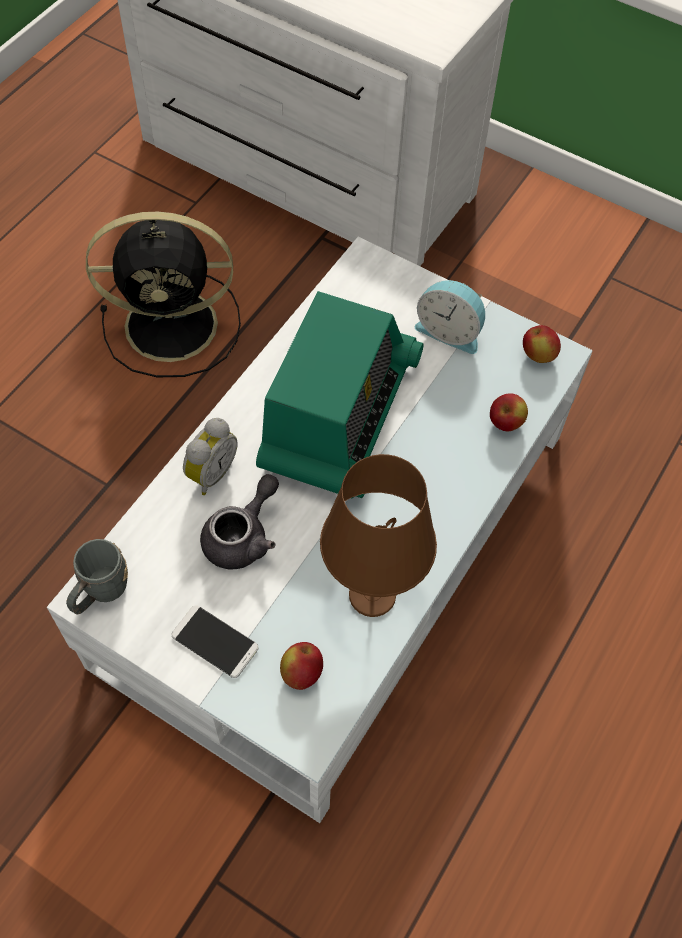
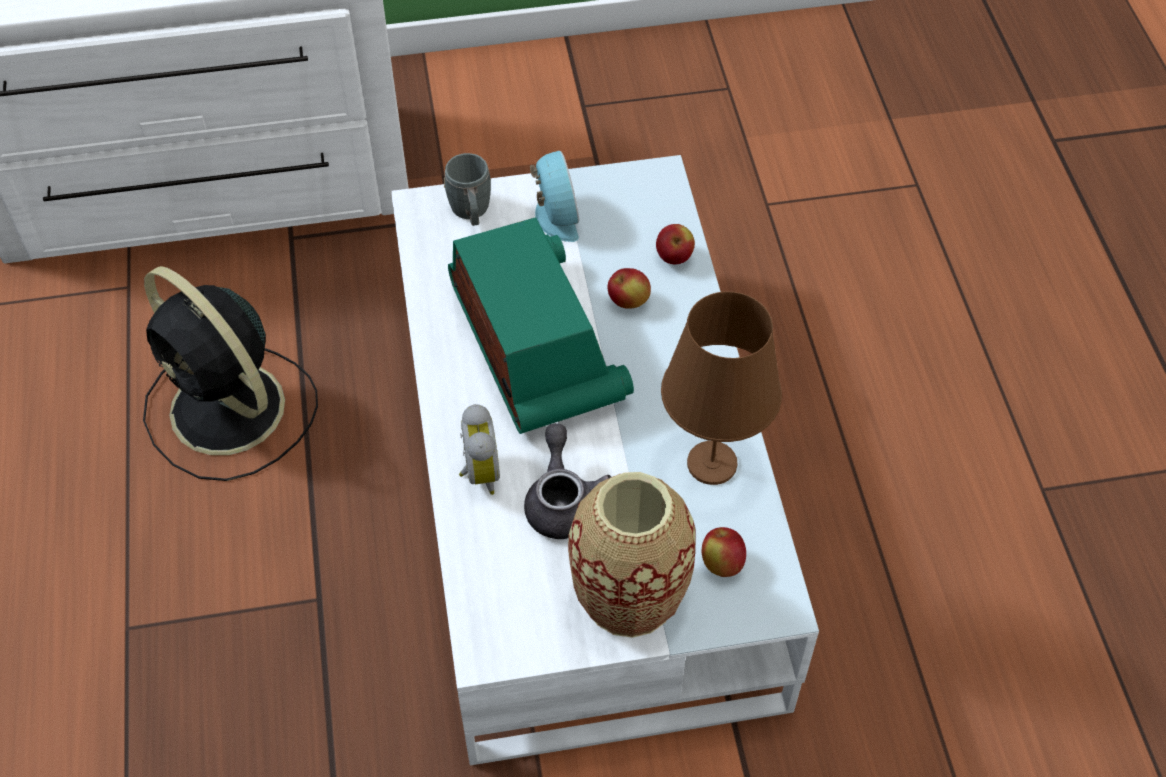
camera: 40 degrees left, 5 degrees down
grey mug [66,539,128,615] -> grey mug moved to [444,153,491,226]
black fan [86,212,241,377] -> black fan turned 90 degrees clockwise [143,266,318,481]
phone [172,605,258,678] -> vase [568,472,696,638]
alarm clock [415,280,485,354] -> alarm clock turned 90 degrees counterclockwise [530,151,579,242]
apple [523,325,561,363] -> apple moved to [607,268,651,309]

